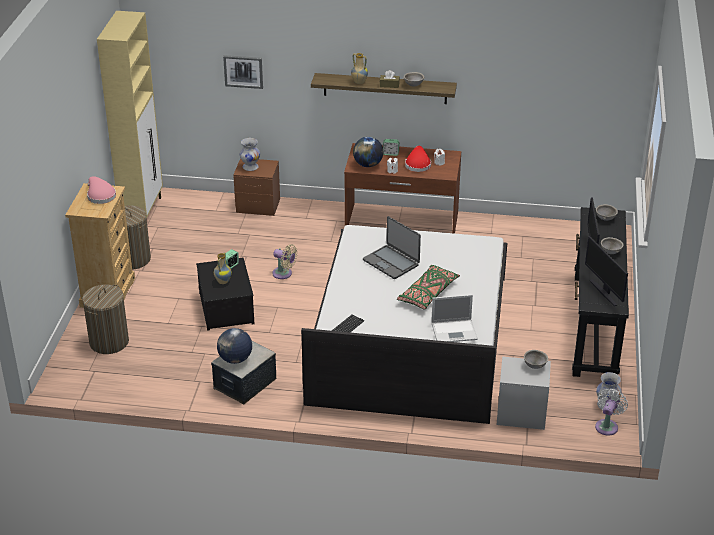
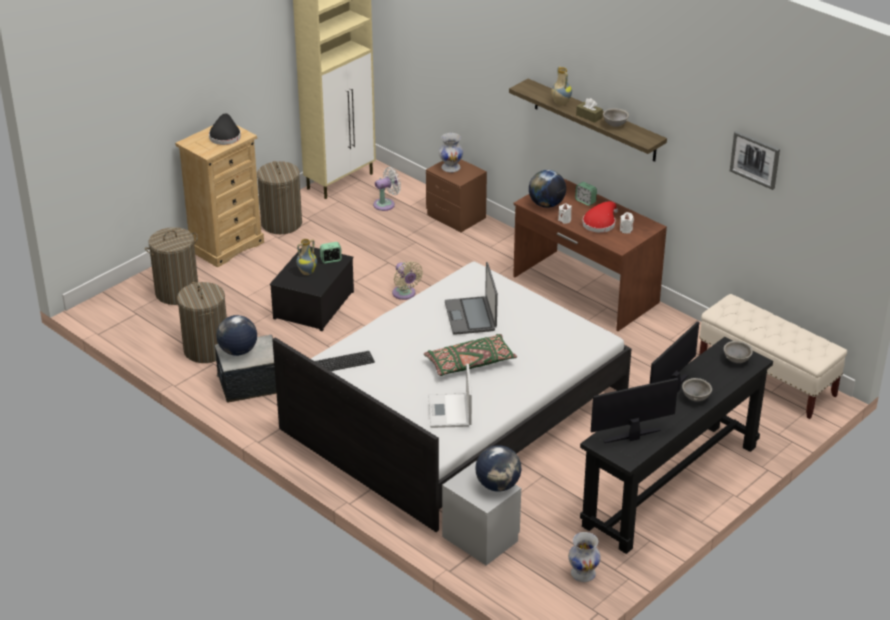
camera: 35 degrees right, 0 degrees up
pink hat [87,176,116,204] -> black hat [209,113,241,145]
picture [223,55,263,89] -> picture moved to [730,131,780,190]
laptop [431,294,477,342] -> laptop turned 60 degrees clockwise [429,364,472,428]
grey bowl [524,350,548,369] -> globe [475,445,522,492]
monitor [585,236,628,306] -> monitor turned 60 degrees clockwise [591,378,678,443]
white fan [595,388,628,436] -> white fan moved to [373,167,401,211]
none -> laundry basket [177,282,227,363]
none -> beige bench [699,294,847,419]

